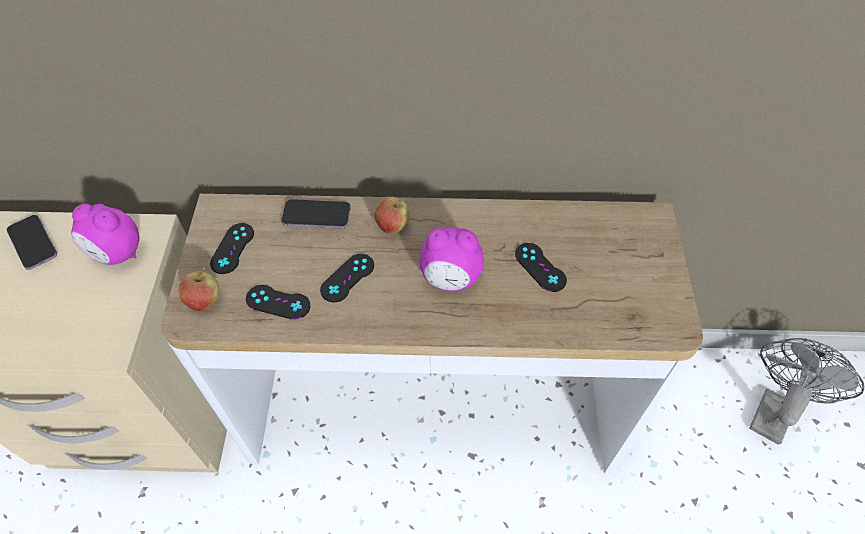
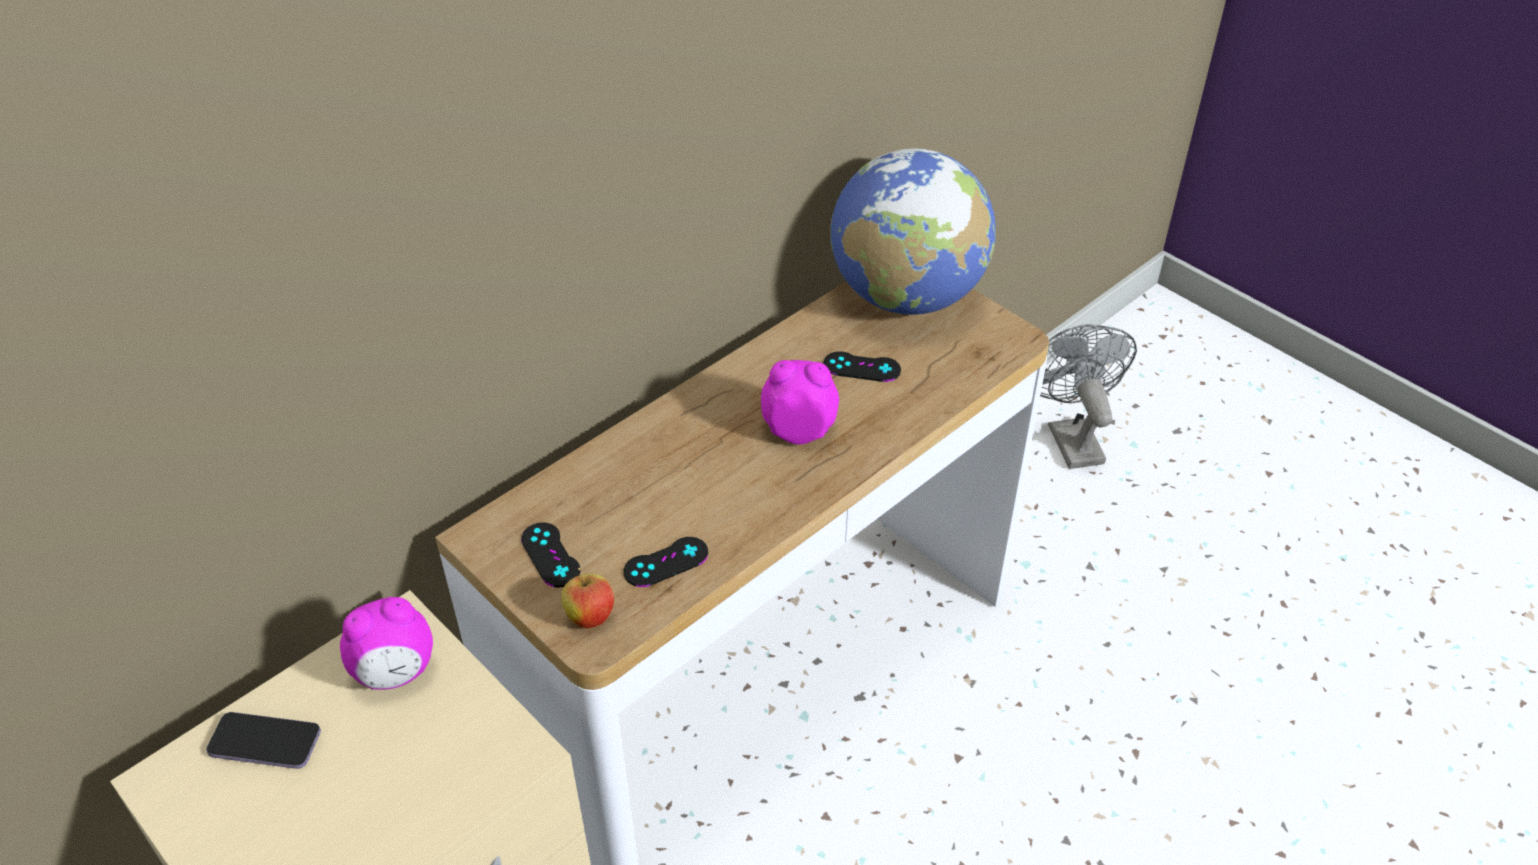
camera: 45 degrees left, 10 degrees down
phone [281,199,351,229] -> none
black game controller [320,254,374,302] -> none
apple [374,197,410,234] -> none
alarm clock [419,227,484,291] -> alarm clock turned 135 degrees counterclockwise [761,360,839,445]
none -> globe [830,148,996,315]

